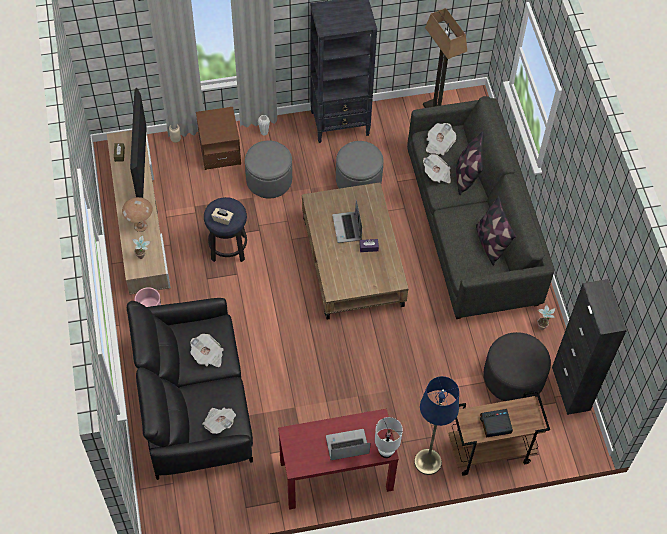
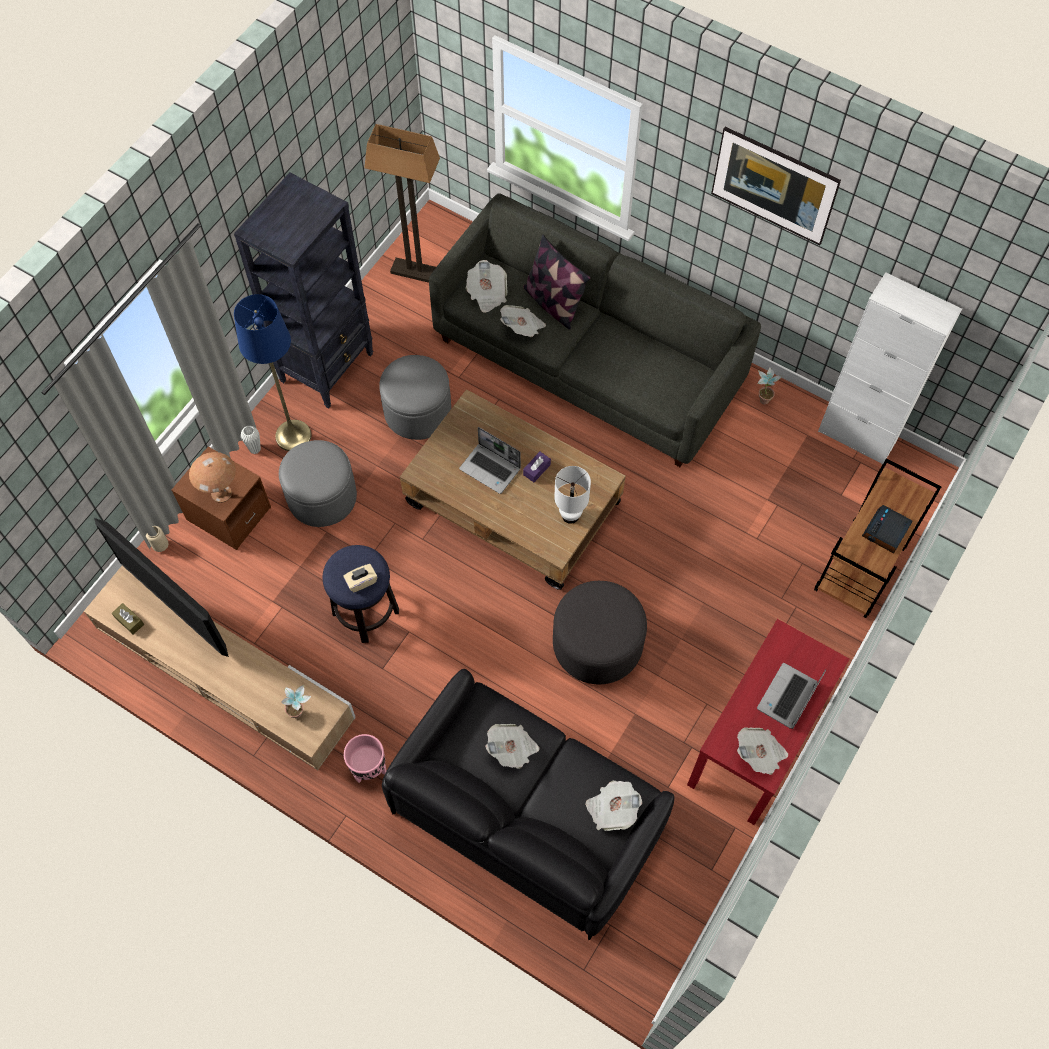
camera: 45 degrees left, 5 degrees up
brown table lamp [122,197,153,232] -> brown table lamp moved to [189,452,236,503]
white table lamp [375,417,403,458] -> white table lamp moved to [554,466,591,524]
blue floor lamp [414,376,459,475] -> blue floor lamp moved to [234,294,311,451]
pillow [476,196,516,265] -> none
grey ottoman [484,332,551,401] -> grey ottoman moved to [553,581,647,684]
black cabinet [552,279,627,415] -> white cabinet [818,272,962,465]
none -> picture [711,127,841,245]
none -> newspaper [737,727,788,775]

